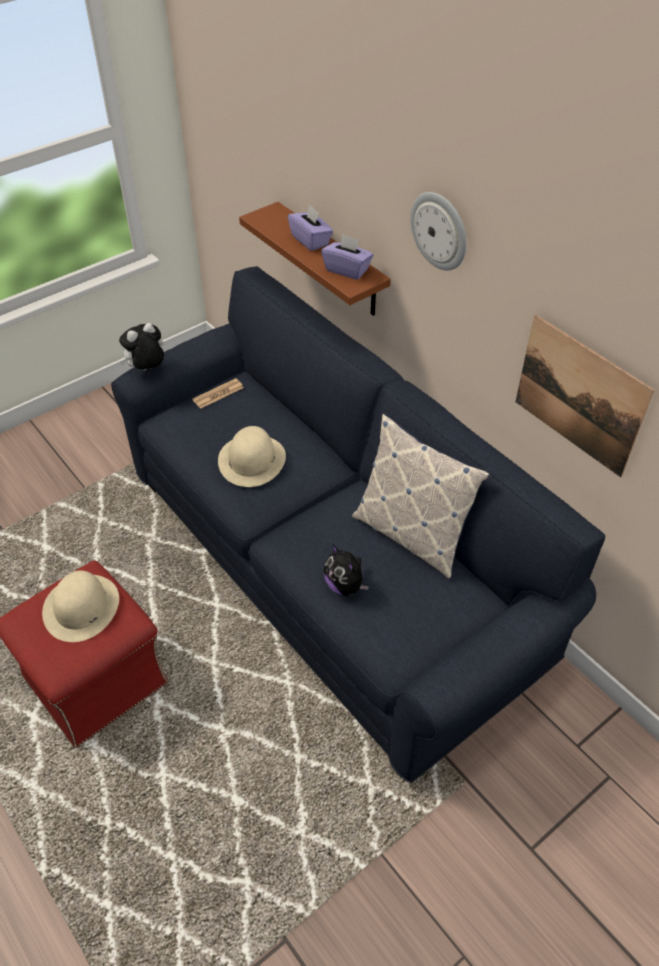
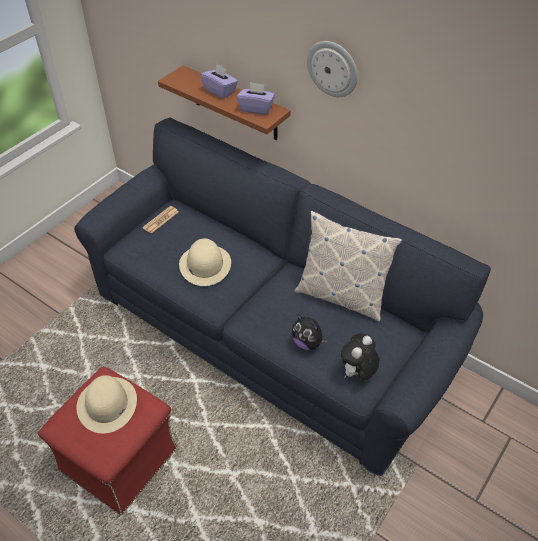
camera: 15 degrees left, 0 degrees up
plush toy [119,323,164,370] -> plush toy moved to [341,333,380,380]
picture [516,315,654,477] -> none

